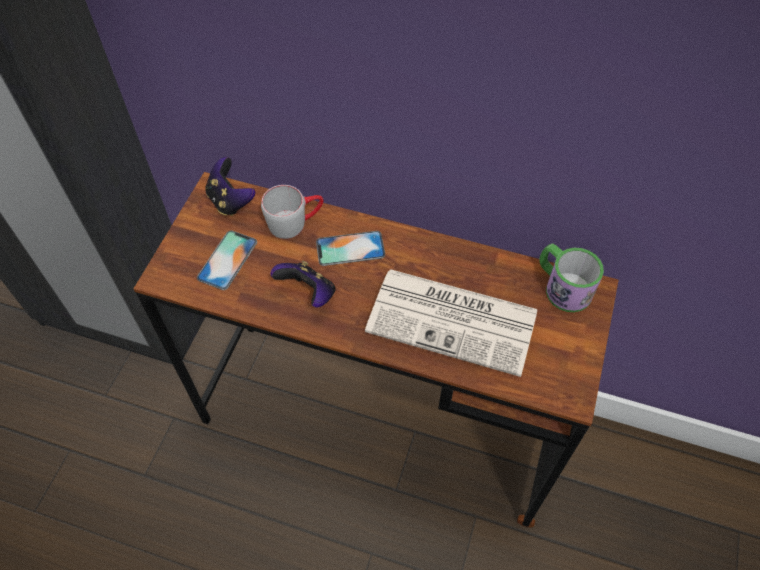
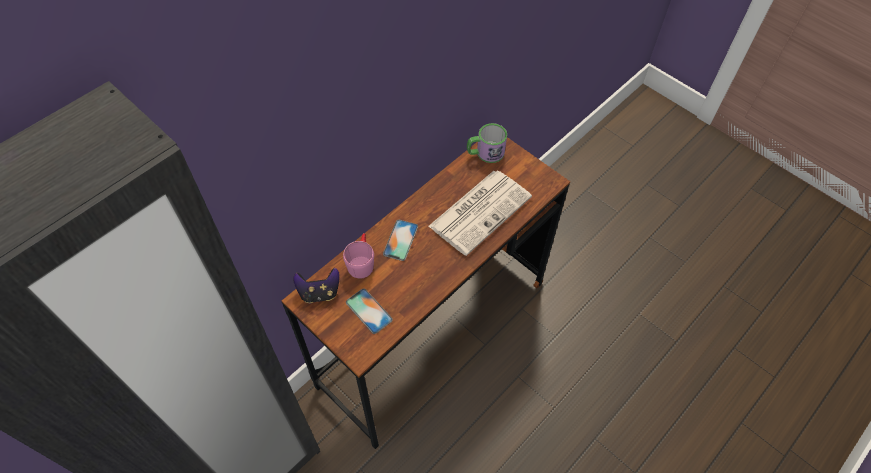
camera: 65 degrees left, 0 degrees up
grey mug [261,185,323,239] -> pink mug [343,233,374,279]
game controller [271,261,335,308] -> none

